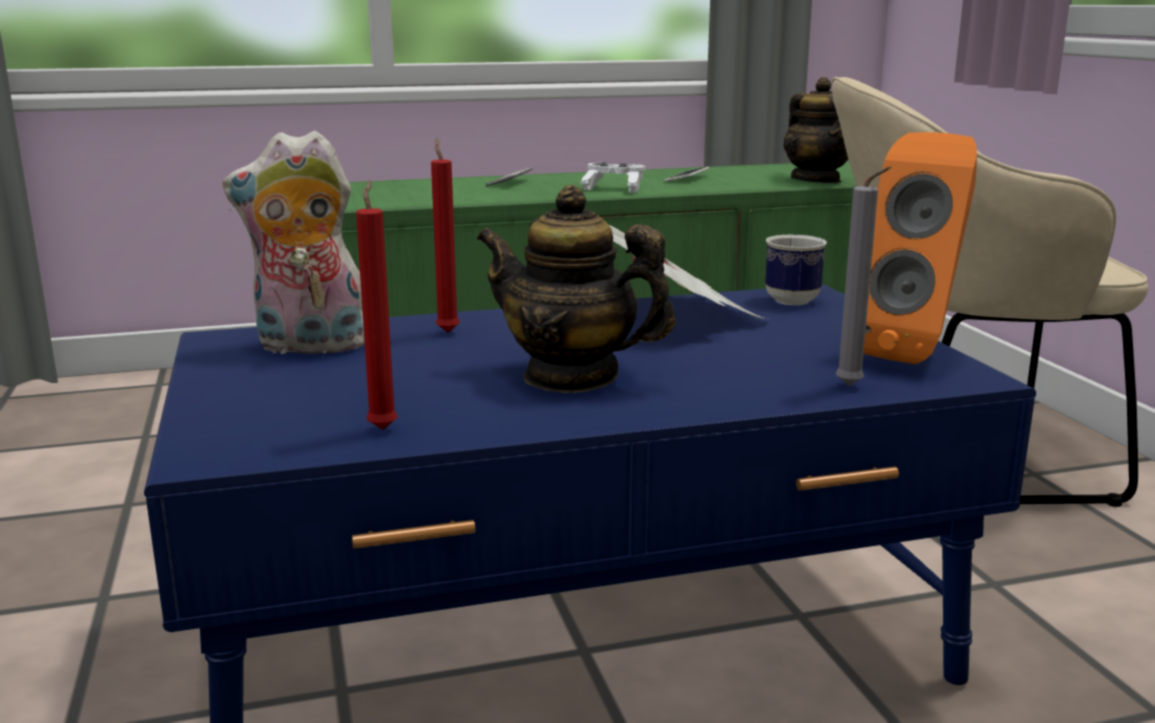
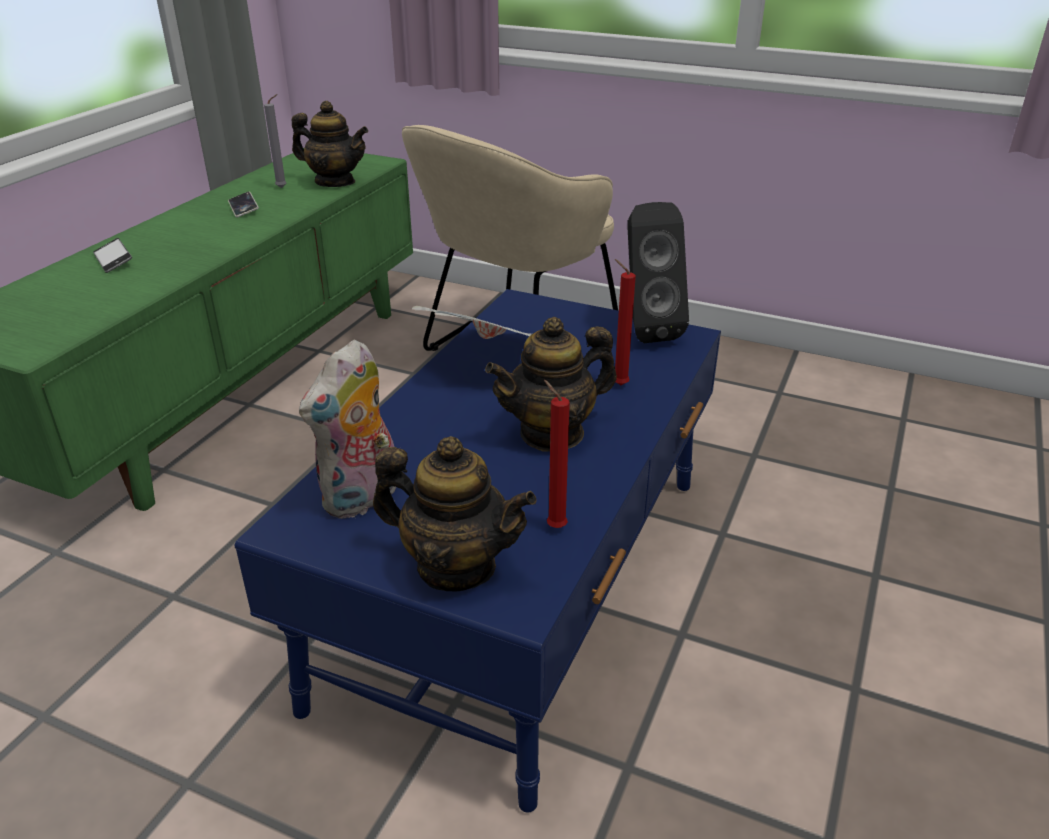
camera: 50 degrees left, 15 degrees up
red candle [431,138,460,333] -> red candle moved to [615,259,636,385]
white game controller [580,163,645,193] -> none
mug [765,235,827,305] -> none
grey candle [836,167,891,386] -> grey candle moved to [264,94,286,188]
orange speaker [864,132,977,364] -> black speaker [627,202,689,343]
none -> teapot [373,436,537,591]

